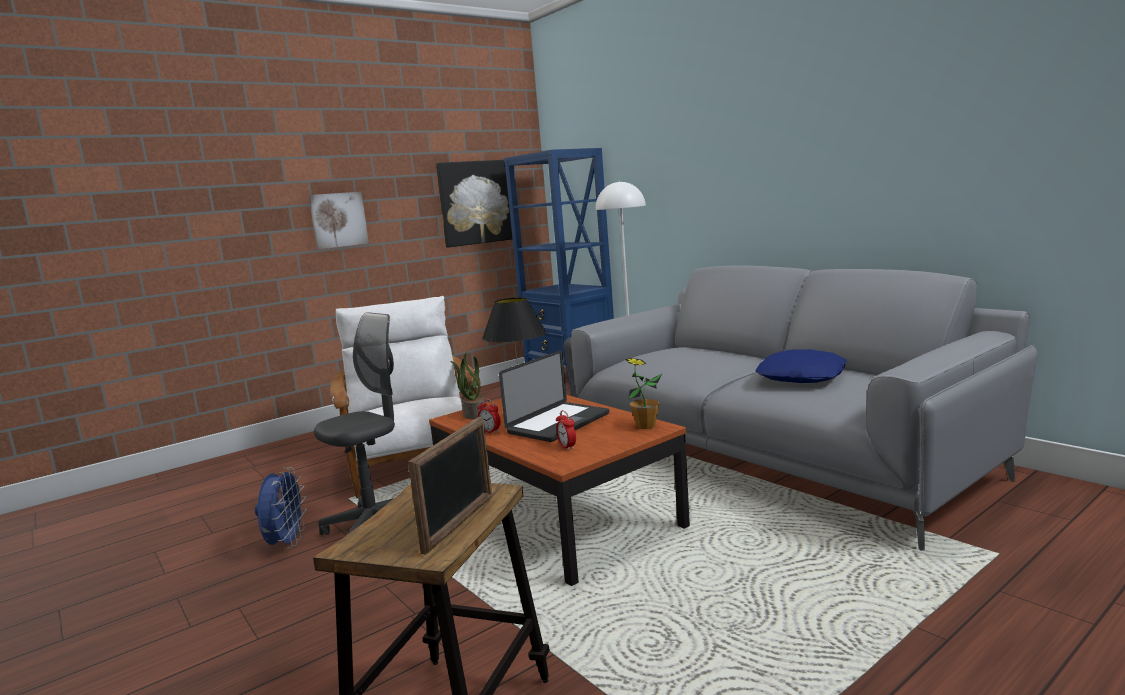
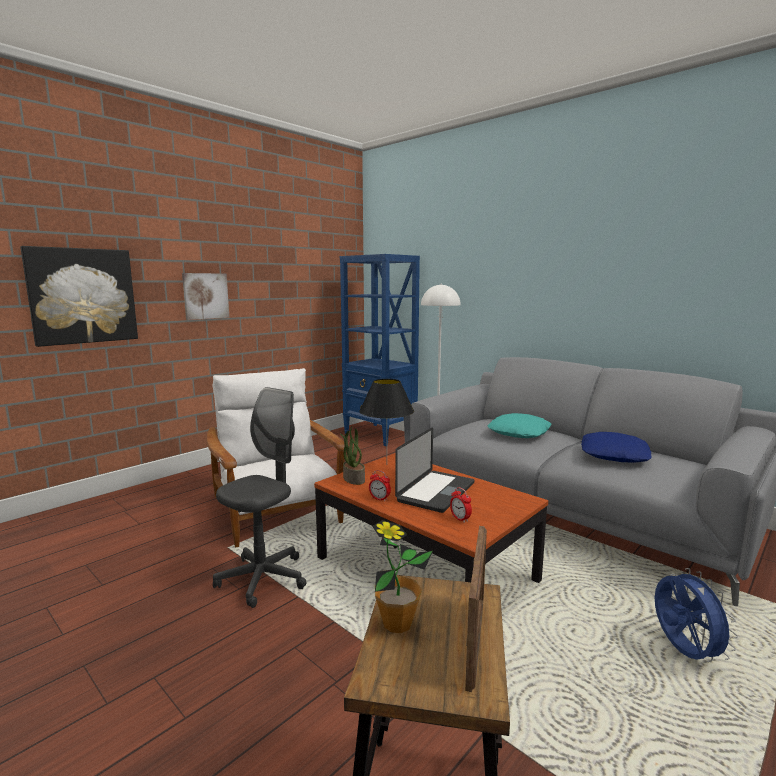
camera: 10 degrees left, 0 degrees up
blue fan [255,467,307,549] -> blue fan moved to [655,568,738,662]
picture [436,160,512,247] -> picture moved to [20,246,138,347]
potted plant [625,358,663,429] -> potted plant moved to [372,520,433,633]
none -> turquoise pillow [488,413,552,438]

